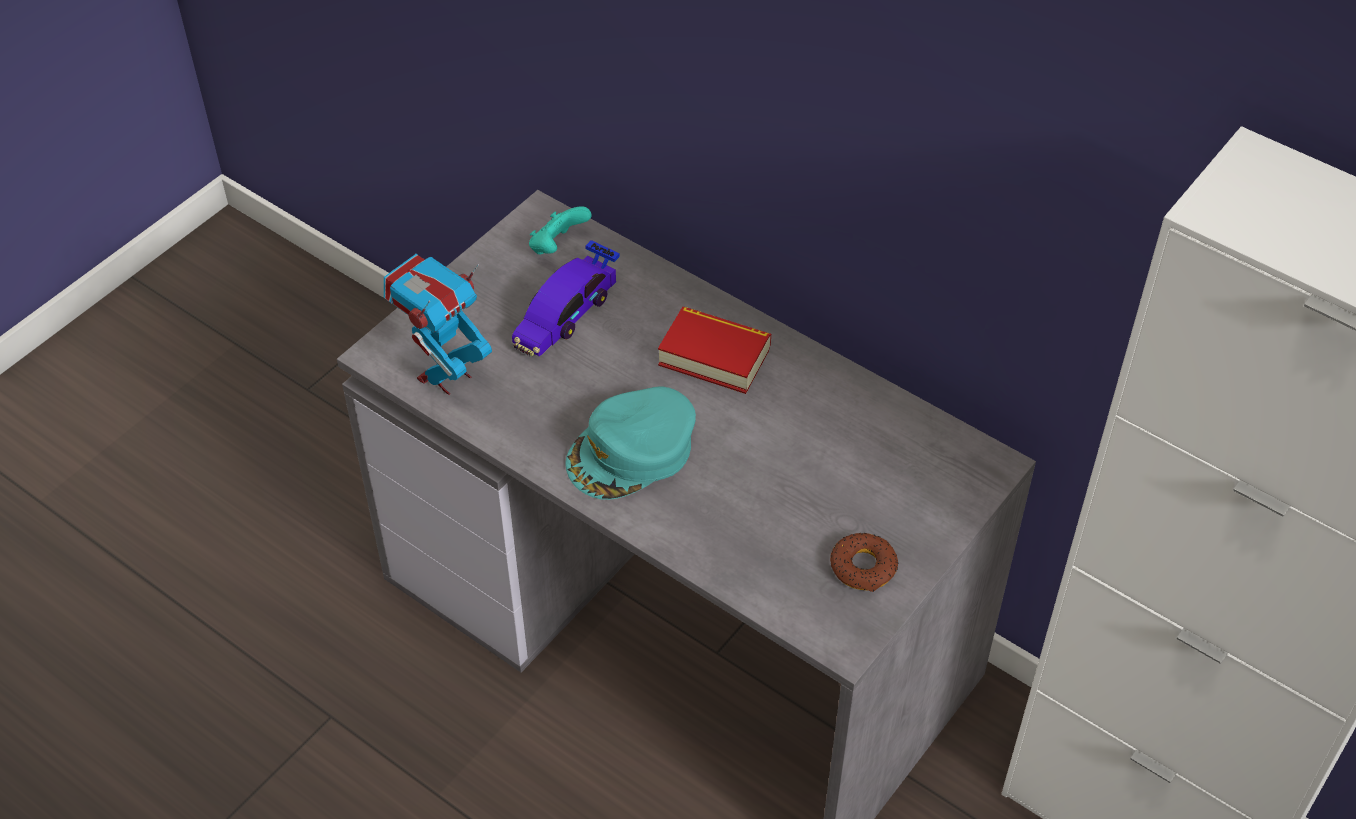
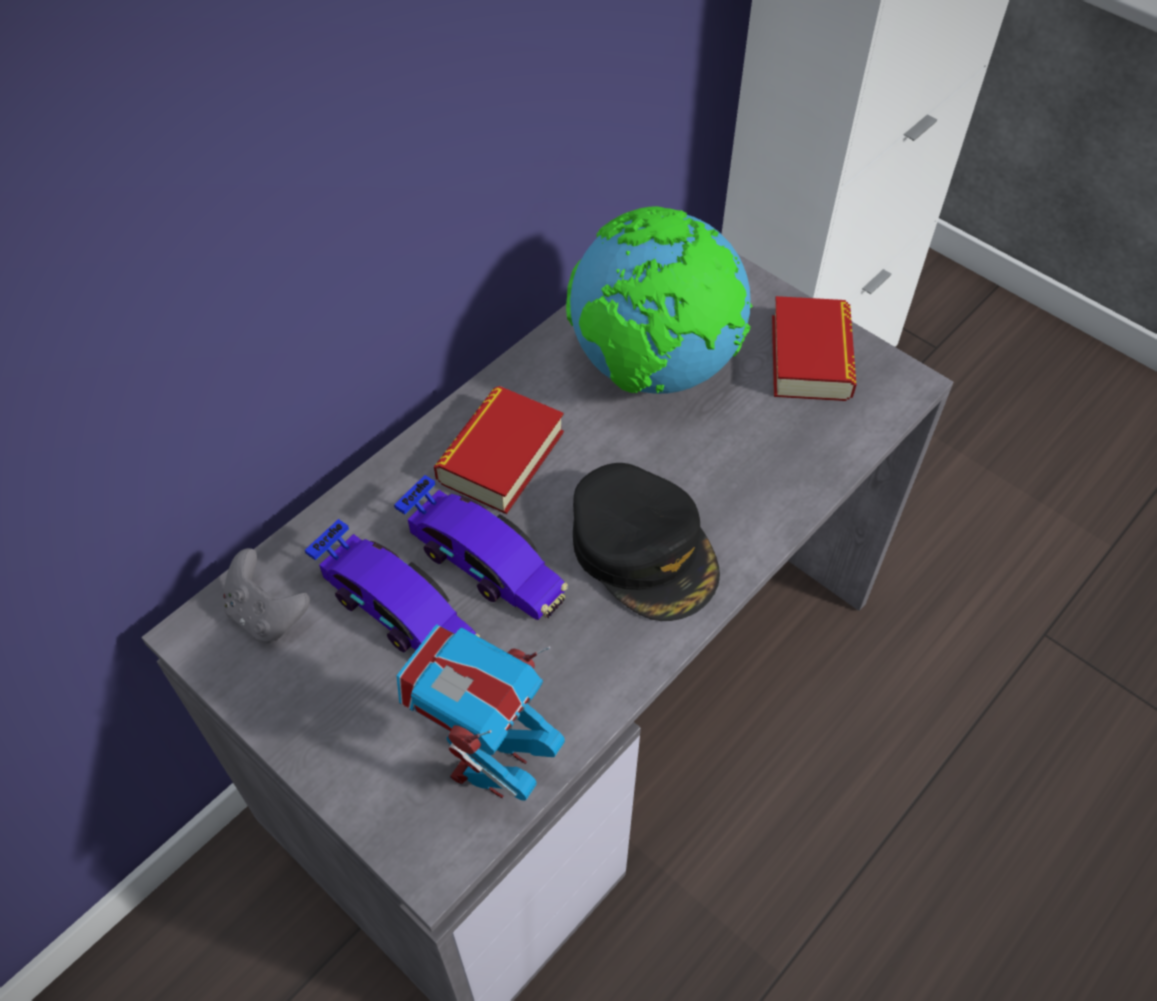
camera: 85 degrees left, 5 degrees up
toy robot [384,254,492,395] -> toy robot turned 75 degrees clockwise [397,624,565,801]
turquoise game controller [529,206,591,255] -> grey game controller [222,548,310,643]
turquoise cap [565,387,696,500] -> black cap [573,463,720,621]
donut [830,533,899,592] -> book [772,296,856,401]
none -> toy car [394,475,568,620]
none -> globe [566,206,753,394]

